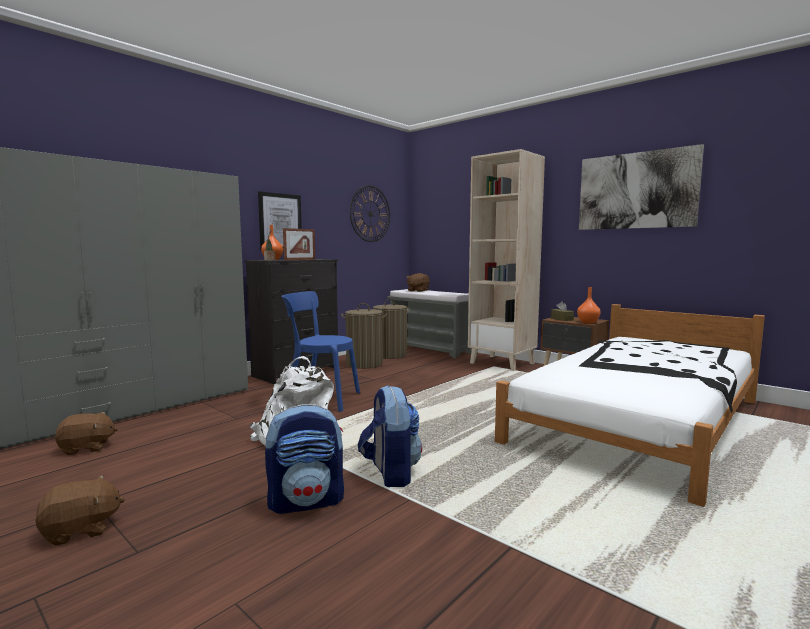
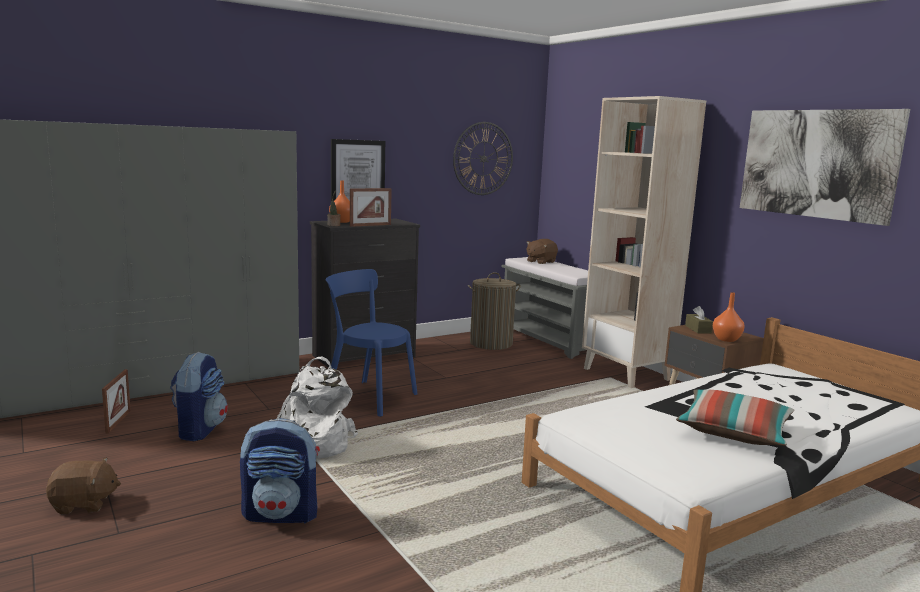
camera: 15 degrees right, 5 degrees up
brown plush toy [55,412,118,455] -> picture frame [102,369,131,434]
laundry basket [341,303,387,369] -> none
backpack [358,385,422,487] -> backpack moved to [170,352,228,441]
none -> pillow [676,389,794,446]

